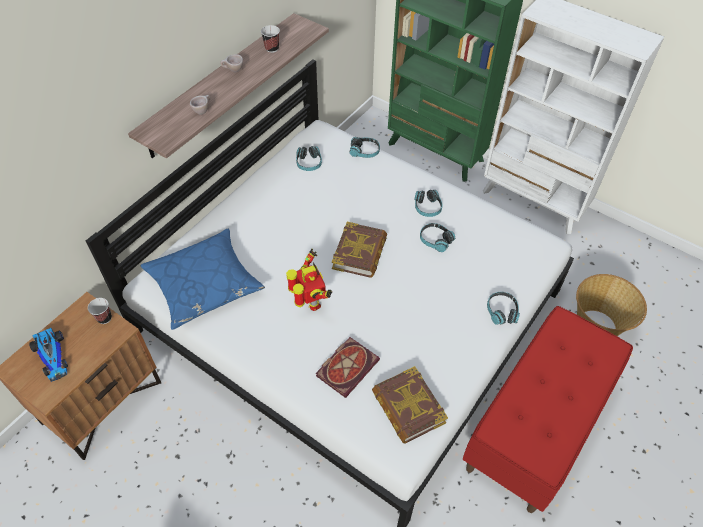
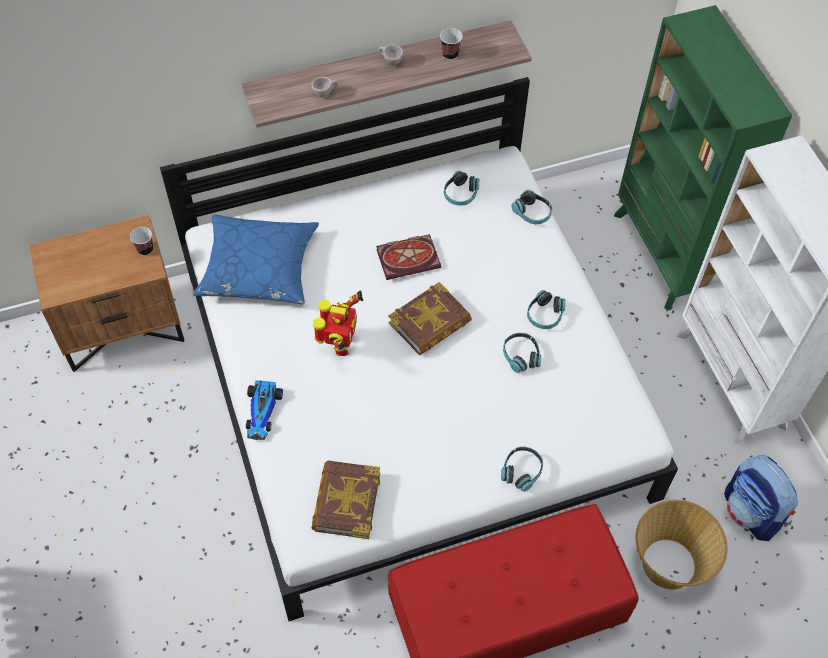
camera: 35 degrees right, 5 degrees up
toy car [29,328,68,382] -> toy car moved to [246,380,283,440]
book [316,337,380,398] -> book moved to [376,234,441,280]
none -> backpack [724,455,798,541]

